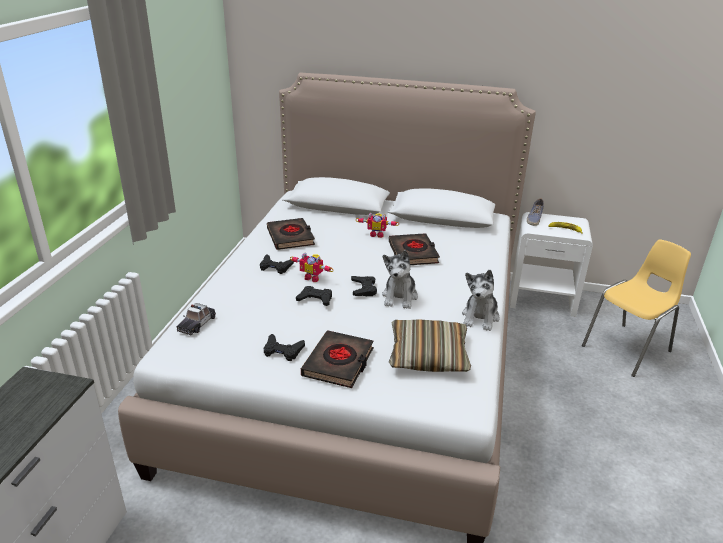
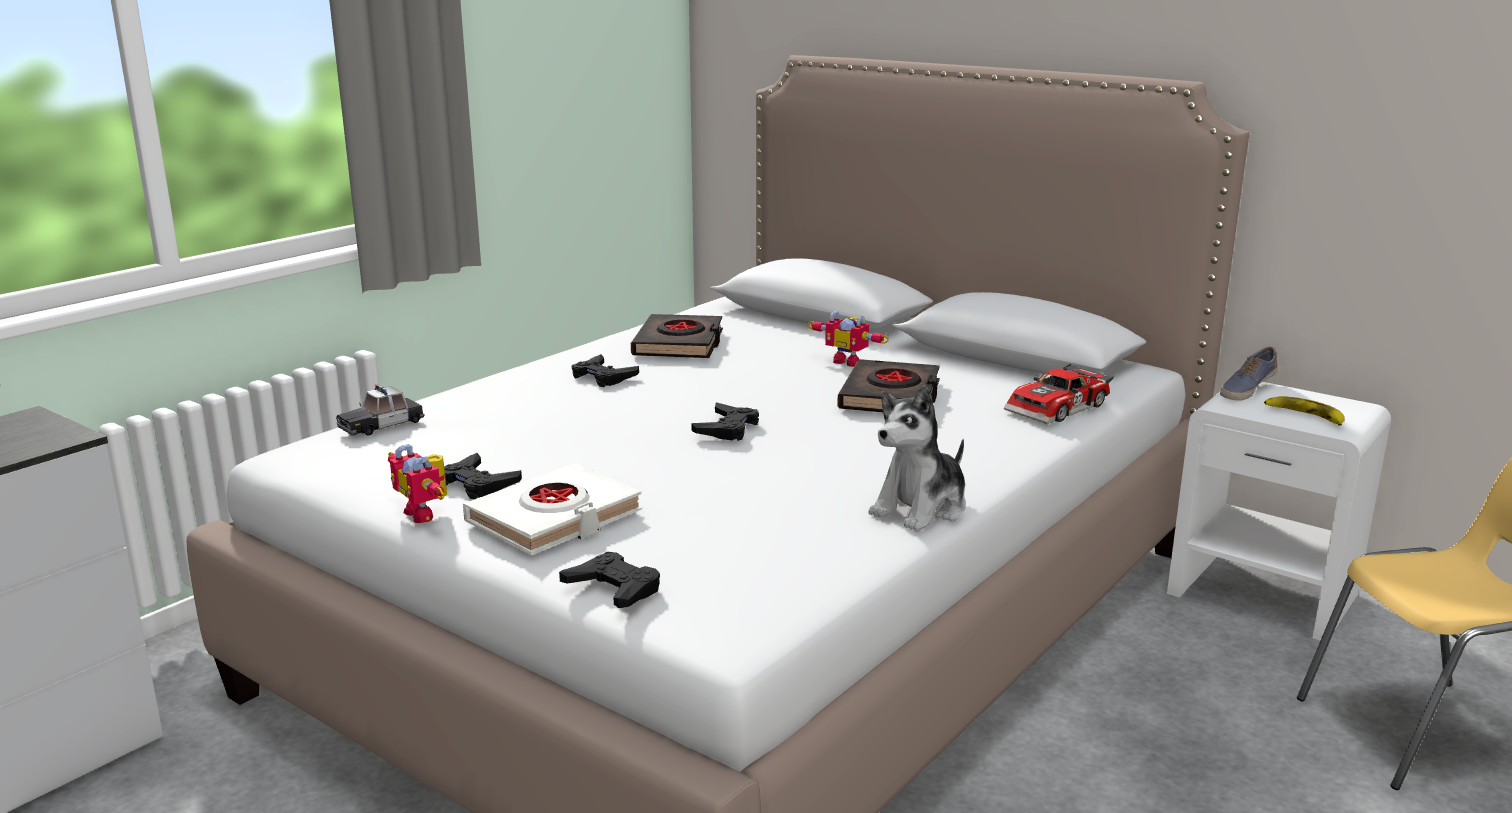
camera: 25 degrees right, 10 degrees down
toy robot [290,253,334,282] -> toy robot moved to [388,444,447,523]
black game controller [296,286,332,306] -> black game controller moved to [559,552,660,608]
black book [301,330,374,388] -> white book [463,463,642,555]
plush toy [382,250,418,309] -> none
pillow [389,319,471,372] -> none
none -> toy car [1004,364,1114,424]

